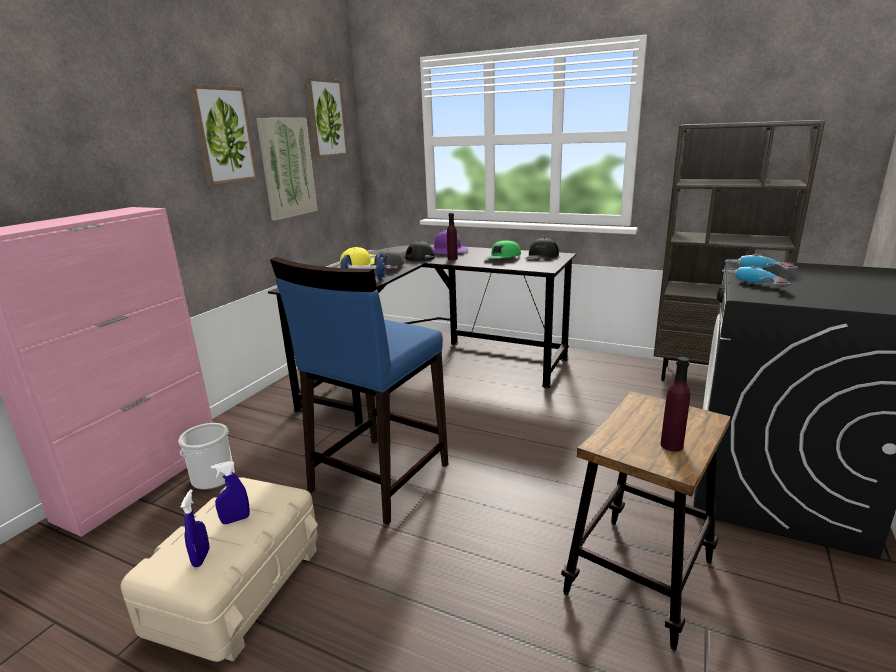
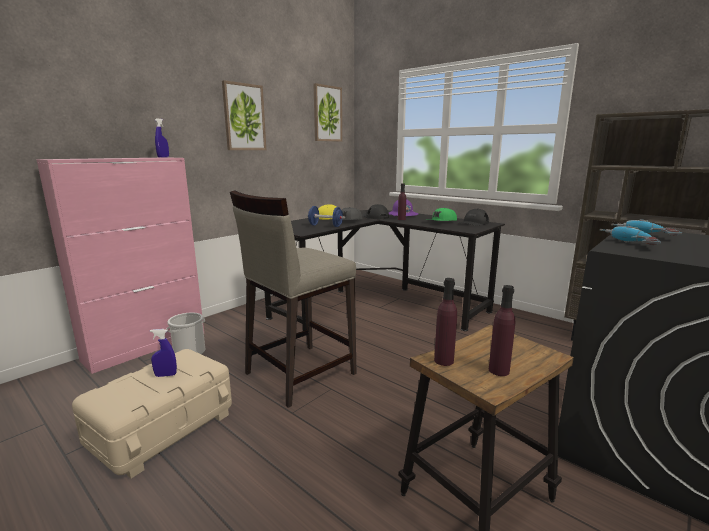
camera: 15 degrees right, 5 degrees down
blue spray bottle [181,490,210,567] -> blue spray bottle moved to [155,119,169,158]
picture [256,118,318,220] -> none
blue stool [270,257,448,525] -> beige stool [230,190,356,408]
none -> purple bottle [434,278,457,366]

